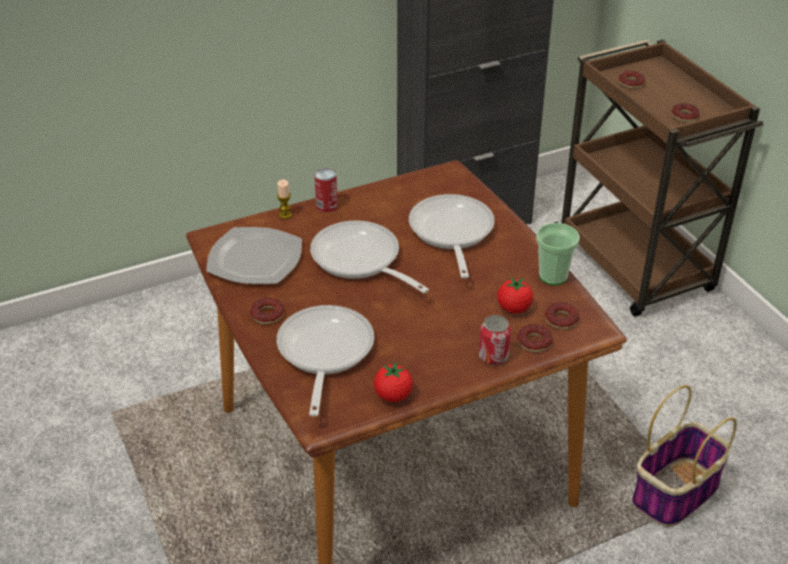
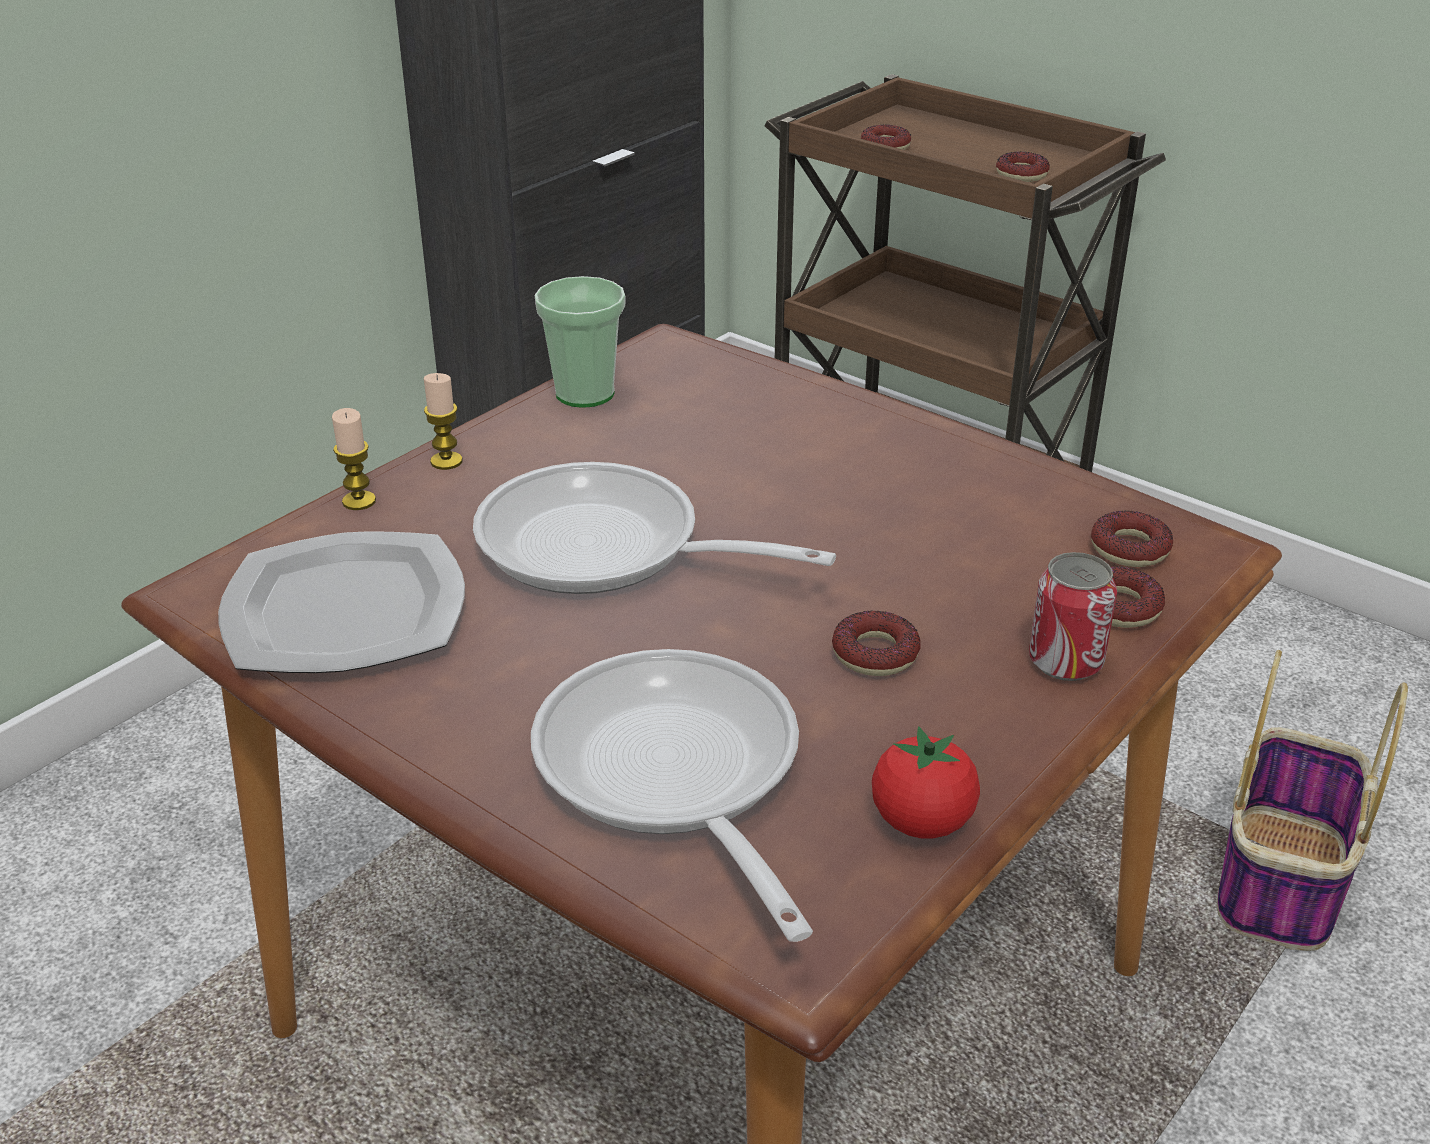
camera: 25 degrees left, 5 degrees down
donut [250,298,284,324] -> donut moved to [832,611,921,676]
can [314,168,338,213] -> candle [424,373,463,470]
frying pan [409,194,495,278] -> none
tomato [497,277,533,313] -> none
cup [536,223,580,285] -> cup moved to [535,276,625,408]

